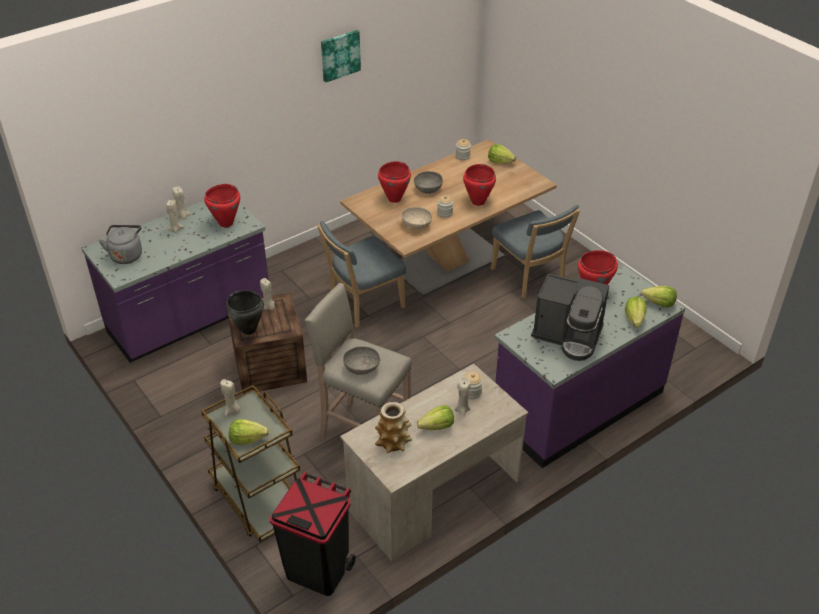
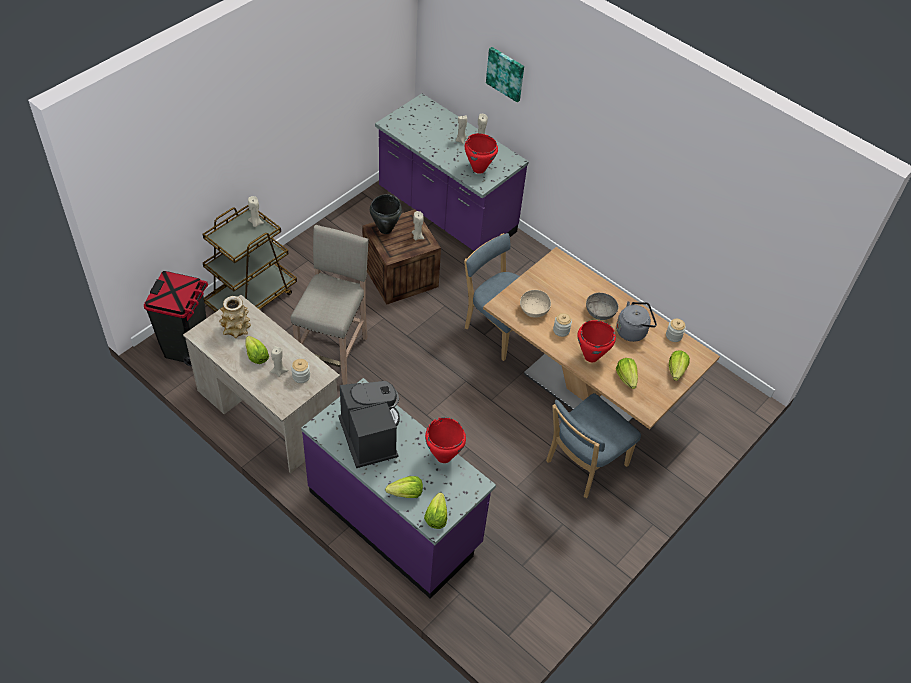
camera: 75 degrees right, 10 degrees up
grey kettle [99,225,142,264] -> grey kettle moved to [616,301,657,342]
lettuce [229,419,269,445] -> lettuce moved to [616,358,638,389]
picture [321,30,361,82] -> picture moved to [486,47,524,102]
grey bowl [343,346,380,375] -> none
red cooking pot [378,161,411,203] -> none
coffee machine [531,274,609,361] -> coffee machine turned 150 degrees clockwise [338,381,400,468]

